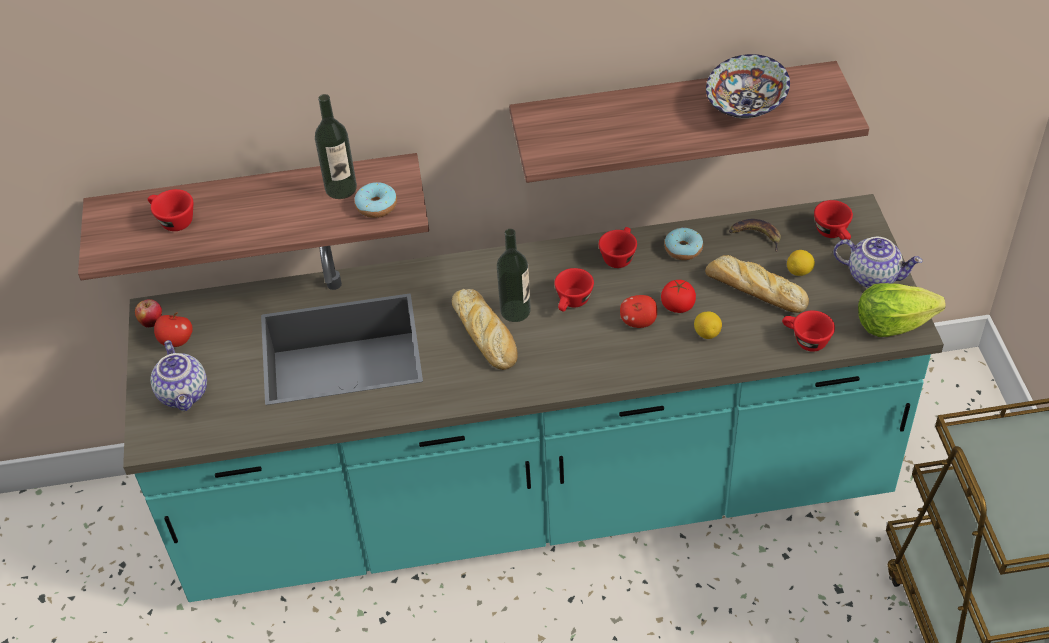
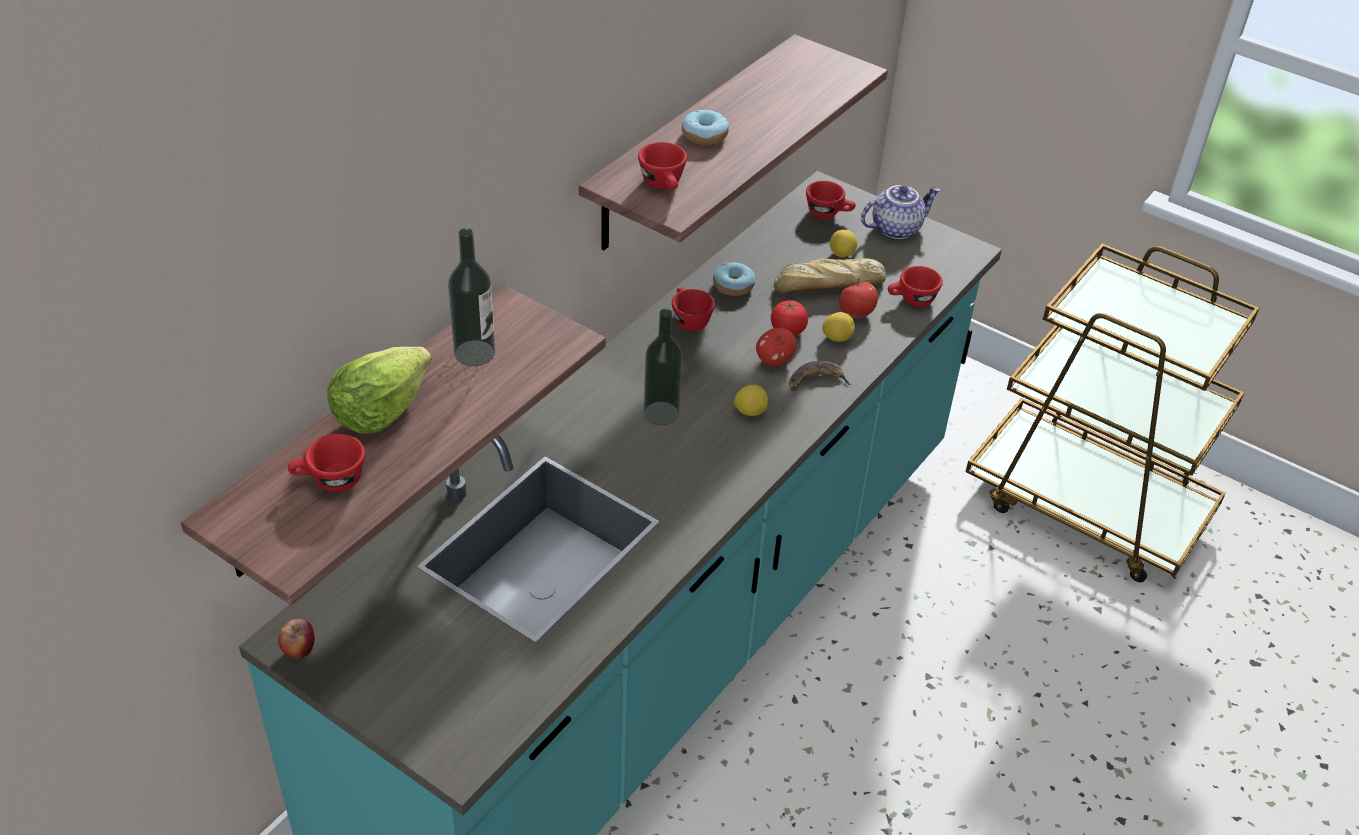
camera: 50 degrees left, 5 degrees down
teapot [150,340,207,411] -> none
apple [154,312,193,347] -> apple moved to [839,278,878,318]
donut [355,182,397,218] -> donut moved to [682,110,729,145]
bread [452,289,518,370] -> none
red cup [554,268,594,312] -> red cup moved to [638,142,687,190]
bowl [706,54,790,119] -> none
banana [729,219,781,252] -> banana moved to [789,361,852,391]
lettuce [858,283,946,337] -> lettuce moved to [327,347,432,434]
none -> lemon [734,385,768,416]

